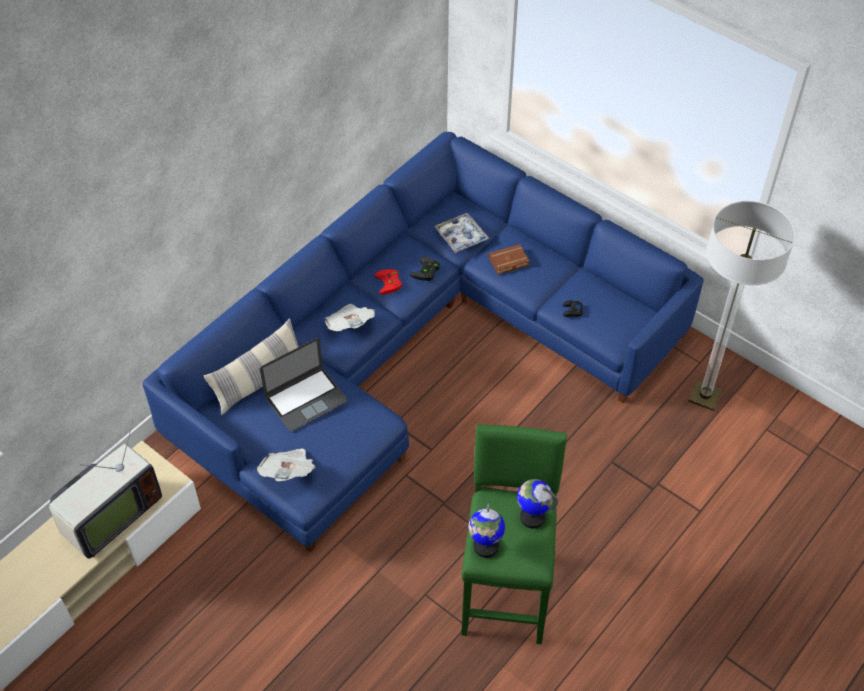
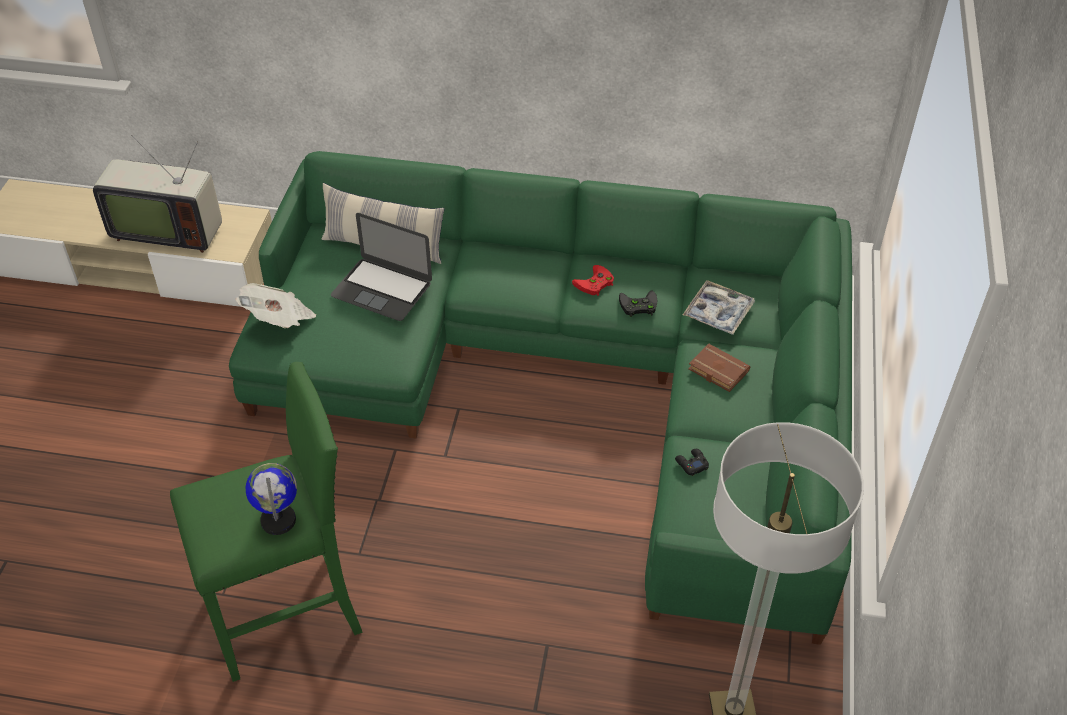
camera: 60 degrees right, 5 degrees down
blue sofa [142,132,704,552] -> green sofa [229,151,852,645]
newspaper [325,304,375,331] -> none
globe [468,503,505,558] -> none

